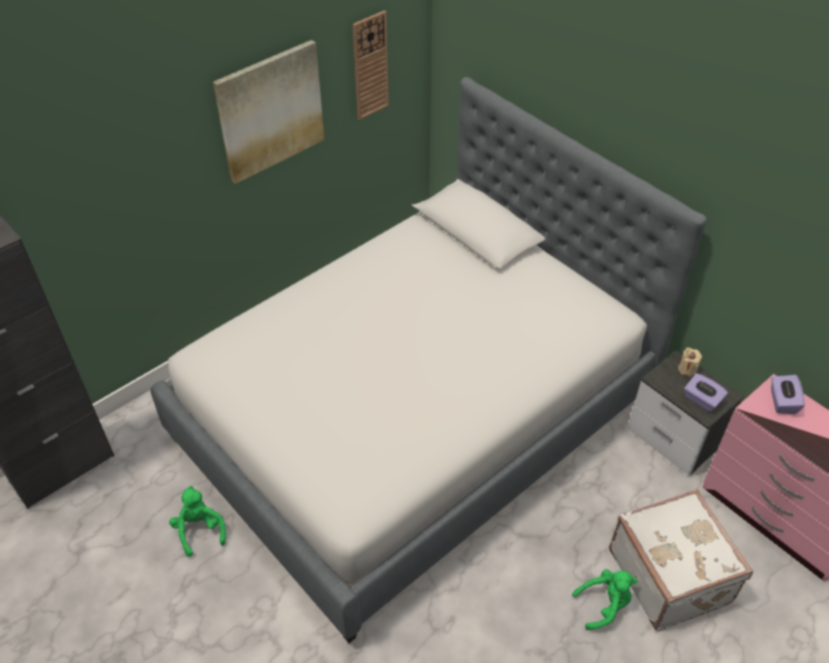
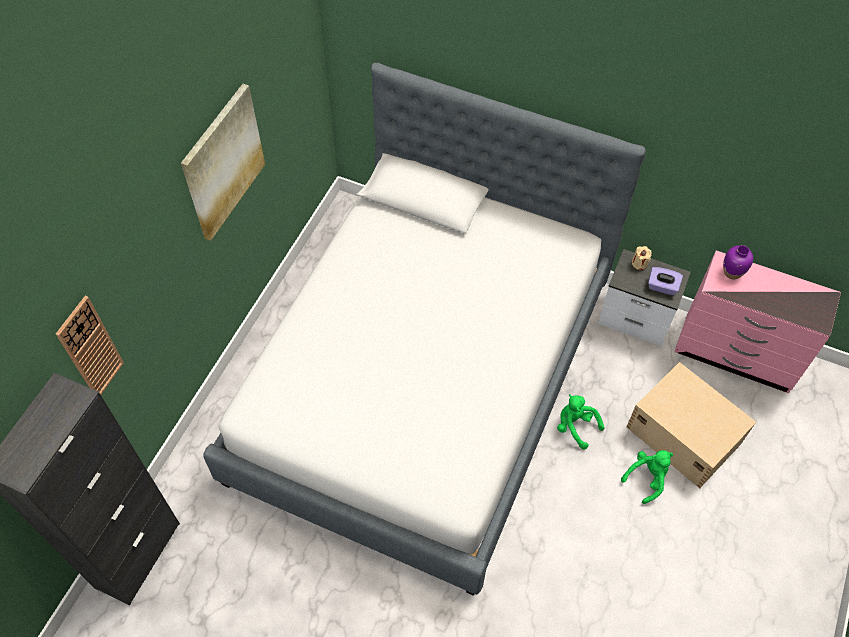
camera: 25 degrees left, 10 degrees up
green plush toy [169,486,226,557] -> green plush toy moved to [557,394,605,450]
wall clock [353,11,389,120] -> wall clock moved to [56,296,124,395]
white suitcase [609,489,753,631] -> beige storage box [626,362,756,488]
purple tissue box [771,375,805,414] -> purple vase [723,245,753,279]

